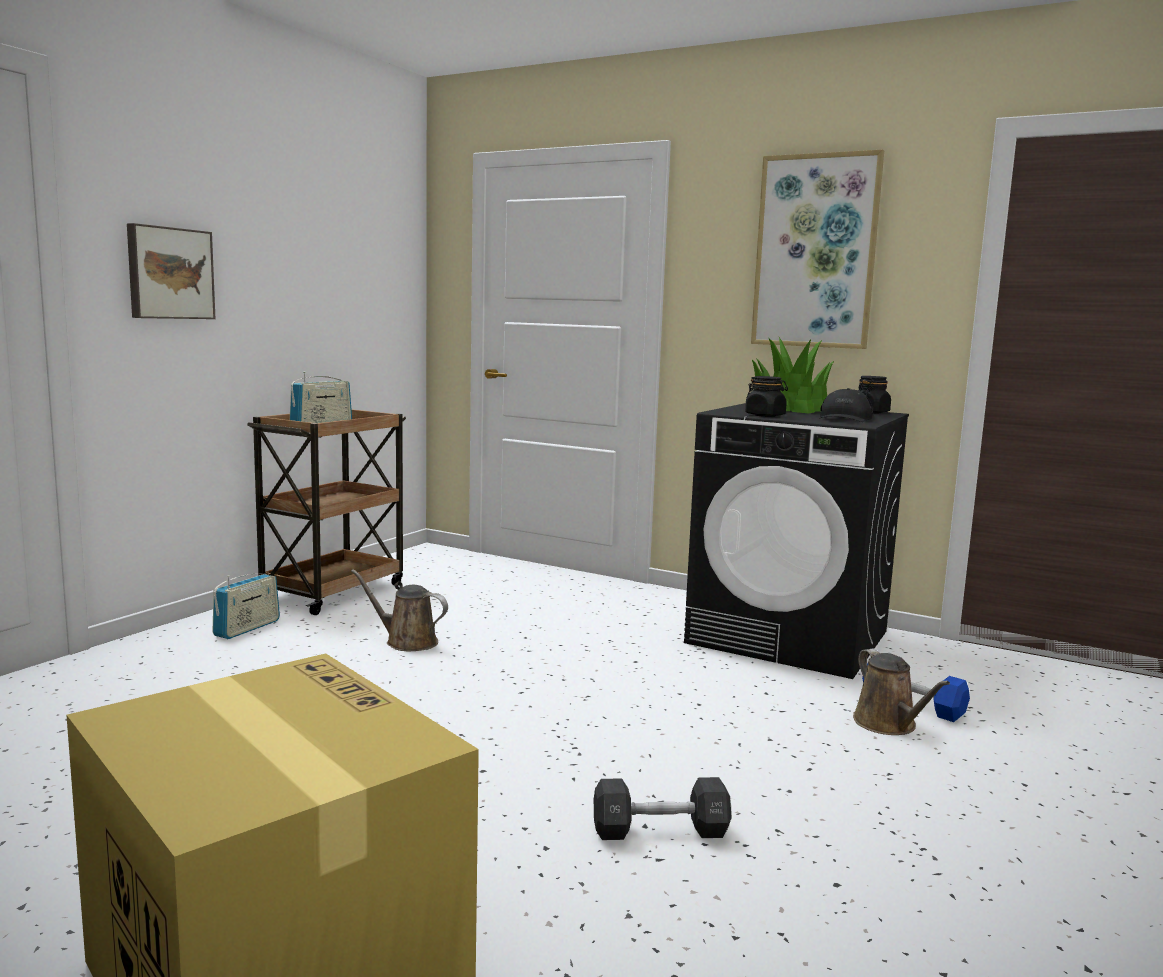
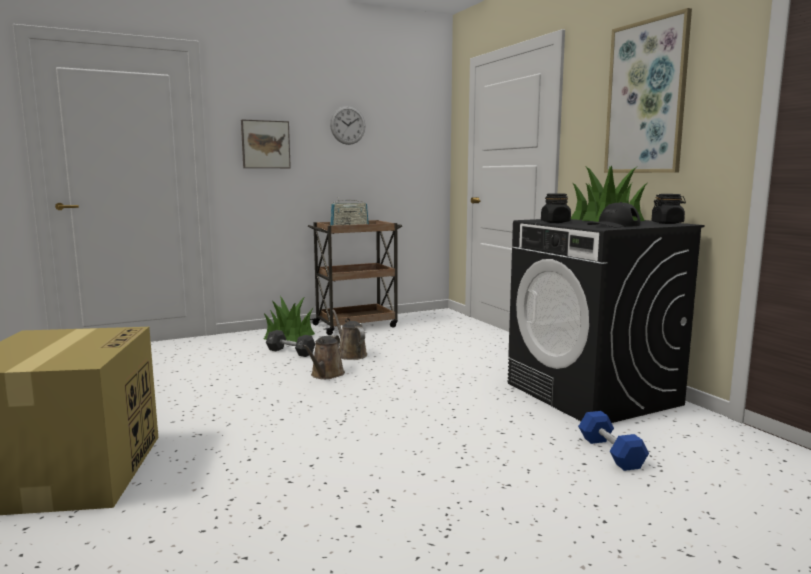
camera: 35 degrees right, 0 degrees up
radio [213,573,280,639] -> potted plant [264,296,315,342]
black dumbbell [594,777,732,840] -> black dumbbell moved to [266,330,315,357]
brown watering can [853,649,950,735] -> brown watering can moved to [302,335,345,379]
none -> wall clock [330,106,365,145]

